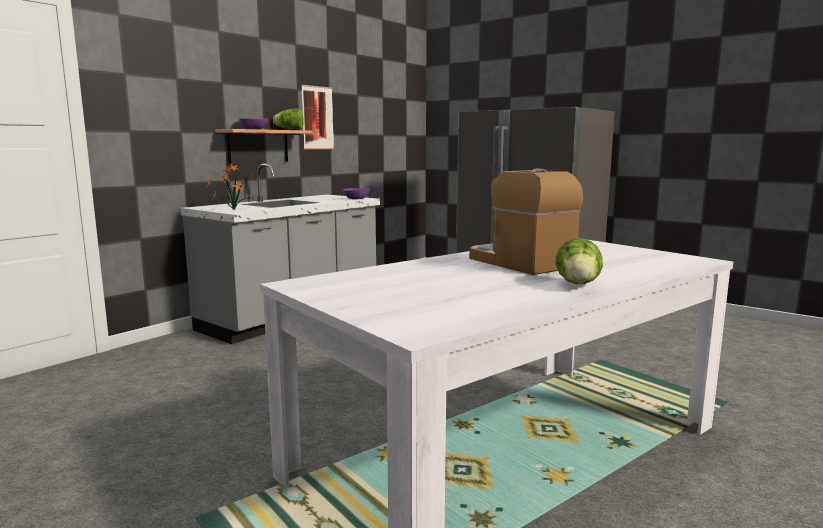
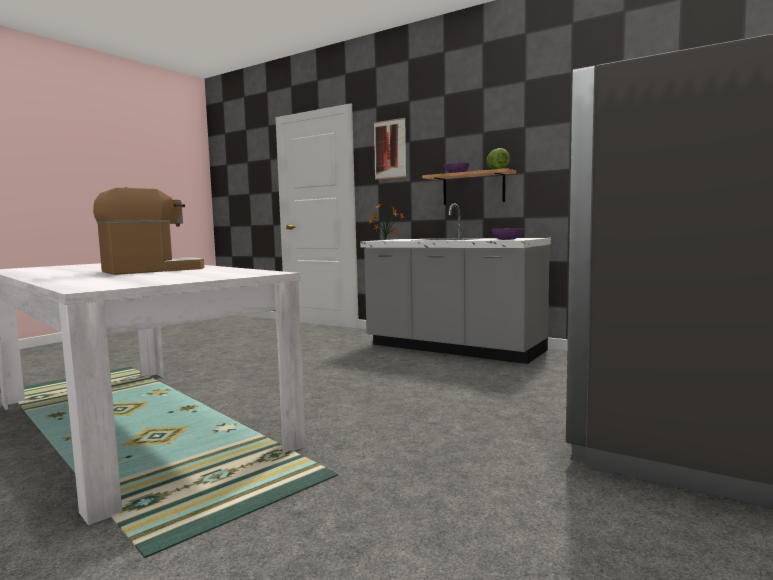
camera: 85 degrees right, 5 degrees down
picture [301,85,334,149] -> picture moved to [374,118,407,180]
lettuce [556,238,603,284] -> none

